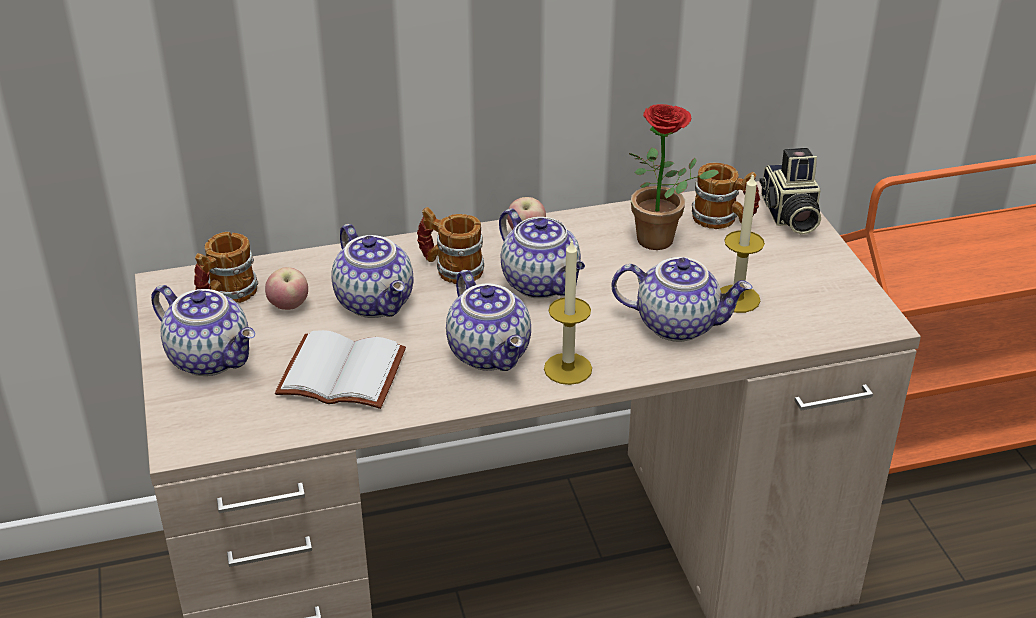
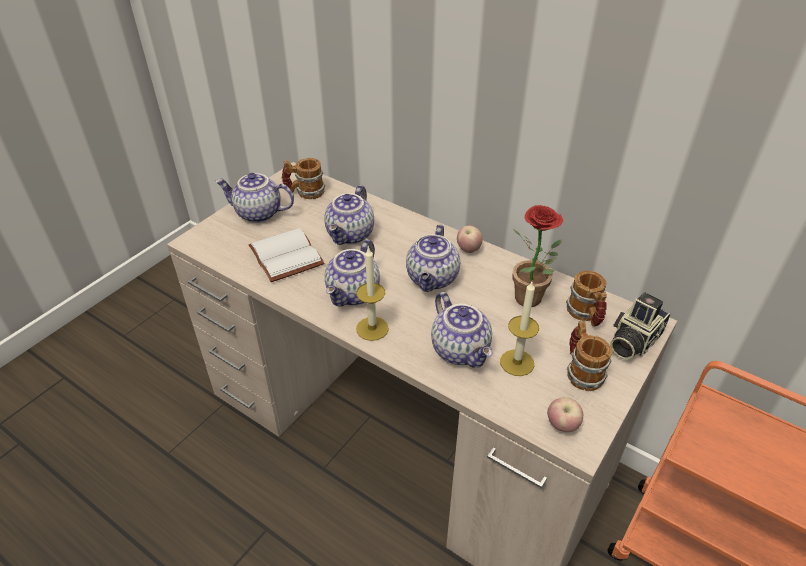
camera: 50 degrees right, 5 degrees up
teapot [151,285,255,376] -> teapot turned 105 degrees clockwise [215,173,294,223]
apple [265,267,308,310] -> apple moved to [547,397,583,432]
mug [417,207,484,284] -> mug moved to [567,321,612,391]

